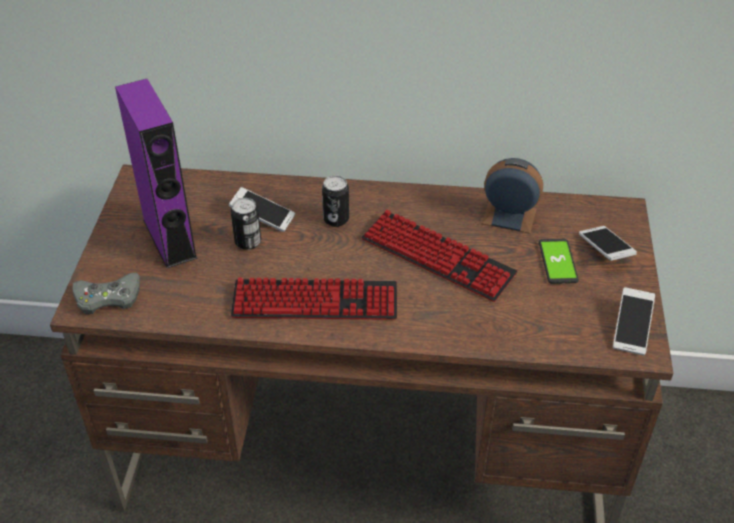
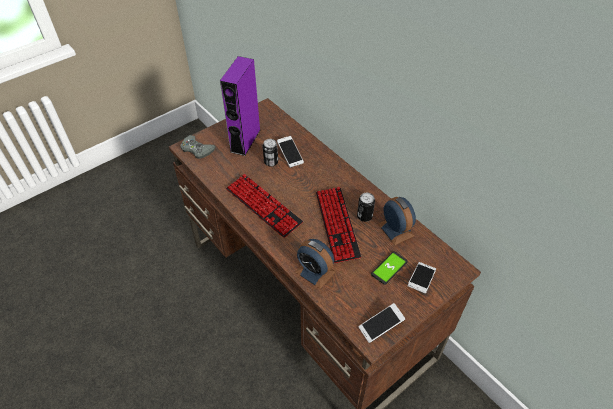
camera: 45 degrees right, 5 degrees up
can [322,176,349,227] -> can moved to [357,193,375,222]
none -> alarm clock [295,239,336,289]

